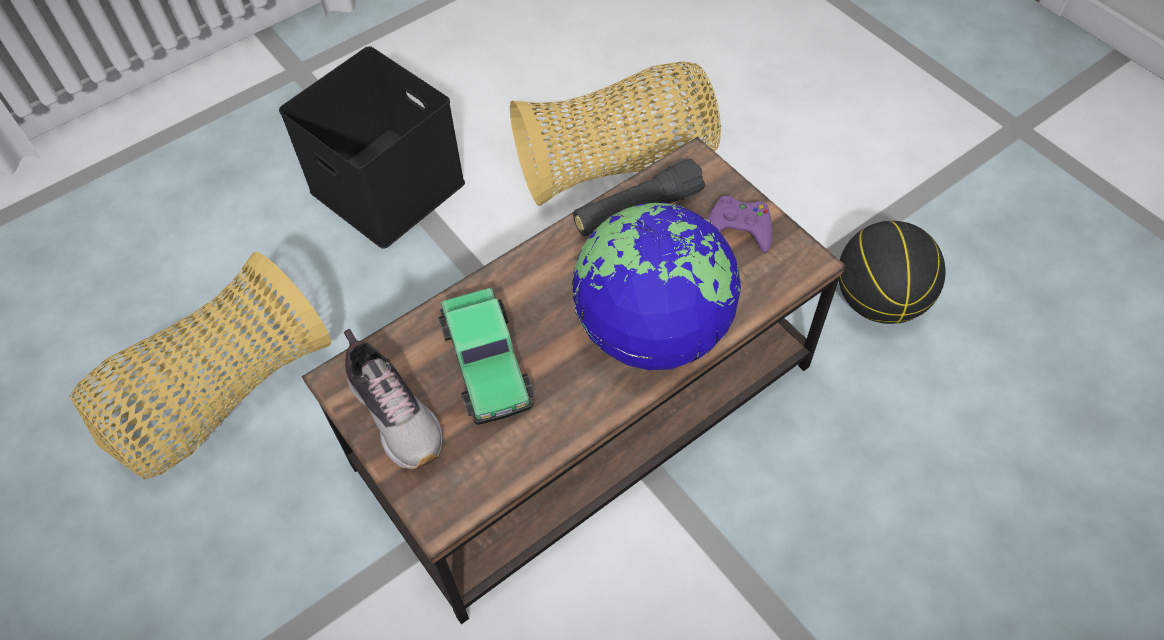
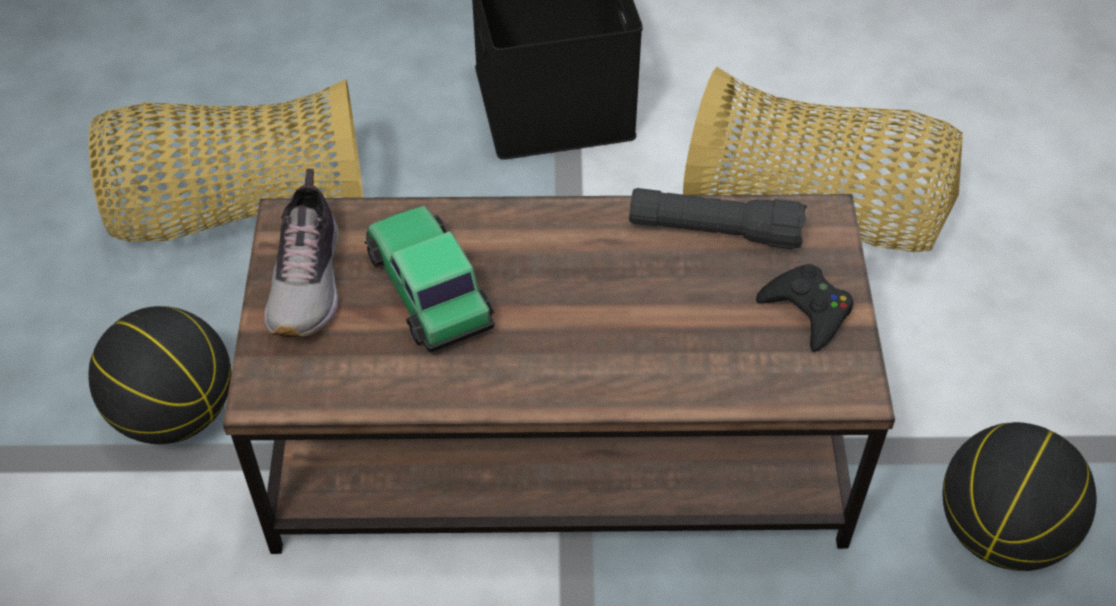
camera: 35 degrees right, 5 degrees down
toy car [438,288,534,425] -> toy car turned 135 degrees clockwise [364,206,495,353]
globe [572,203,741,370] -> none
purple game controller [707,196,772,253] -> black game controller [756,264,854,352]
none -> basketball [89,306,231,444]

